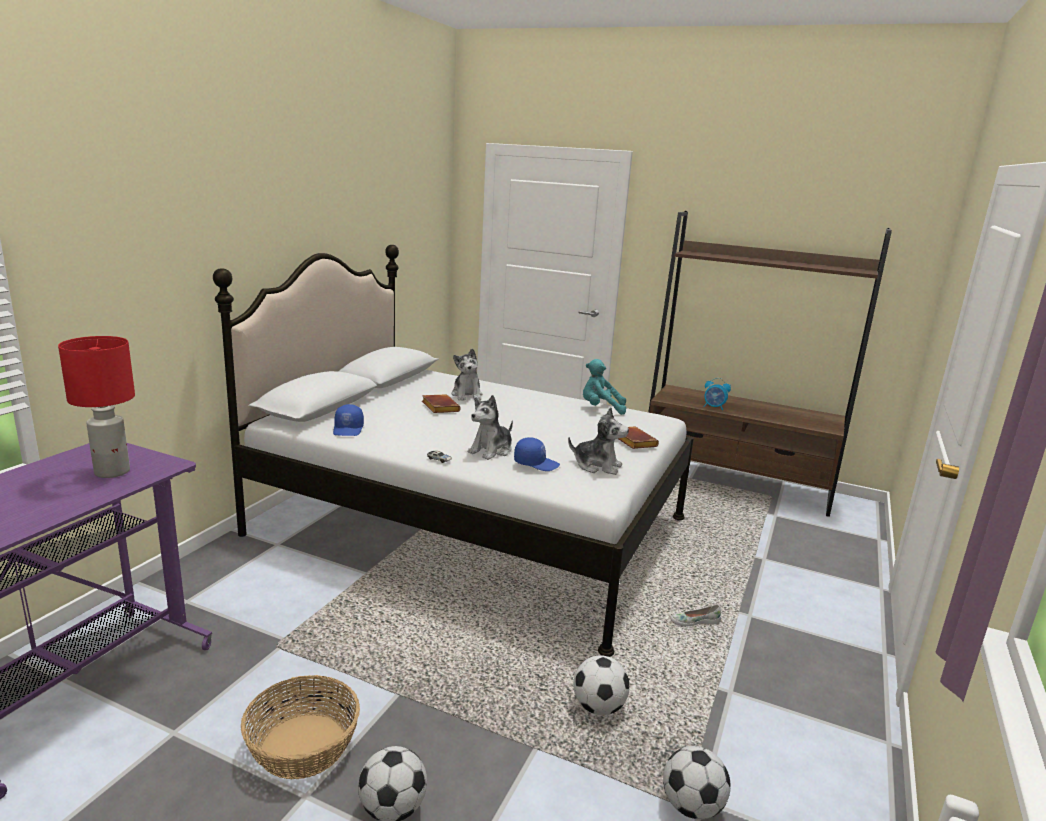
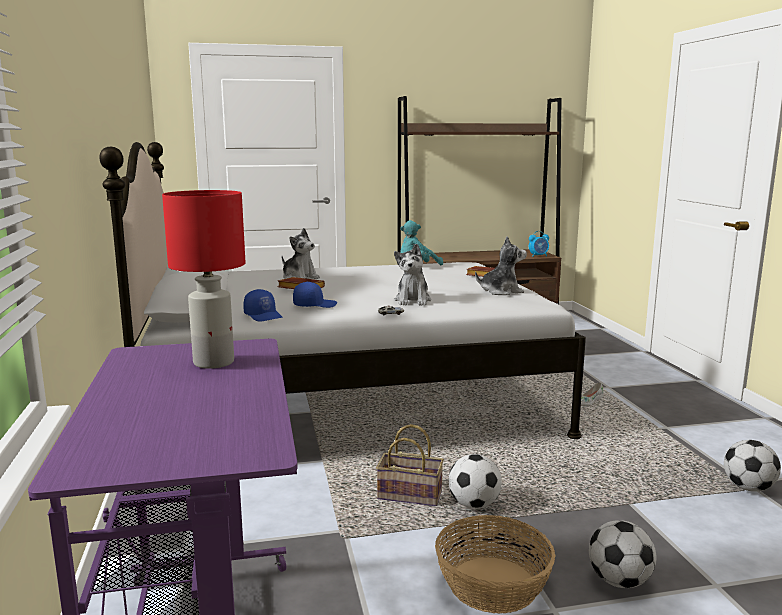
camera: 35 degrees left, 5 degrees down
blue cap [514,437,560,471] -> blue cap moved to [293,282,337,308]
football [574,655,630,715] -> football moved to [449,454,502,509]
alarm clock [703,378,731,410] -> alarm clock moved to [529,231,549,257]
none -> basket [376,424,444,506]

